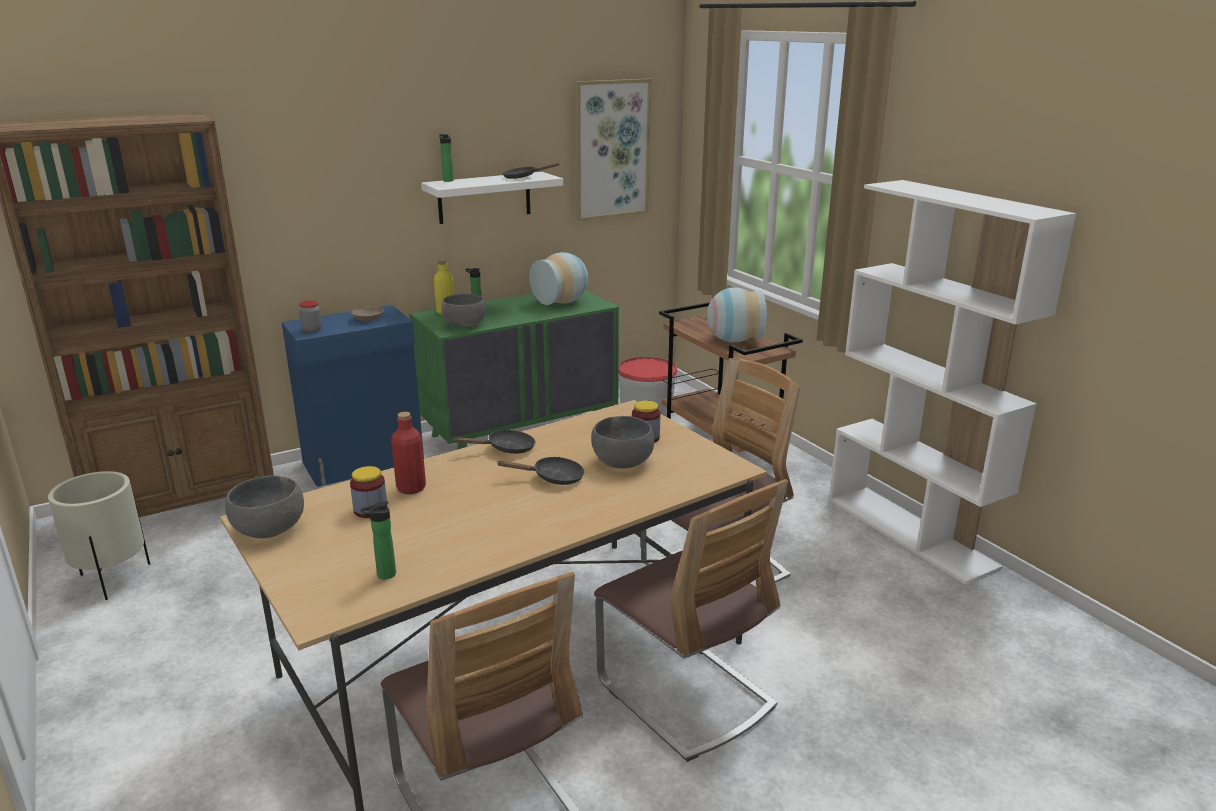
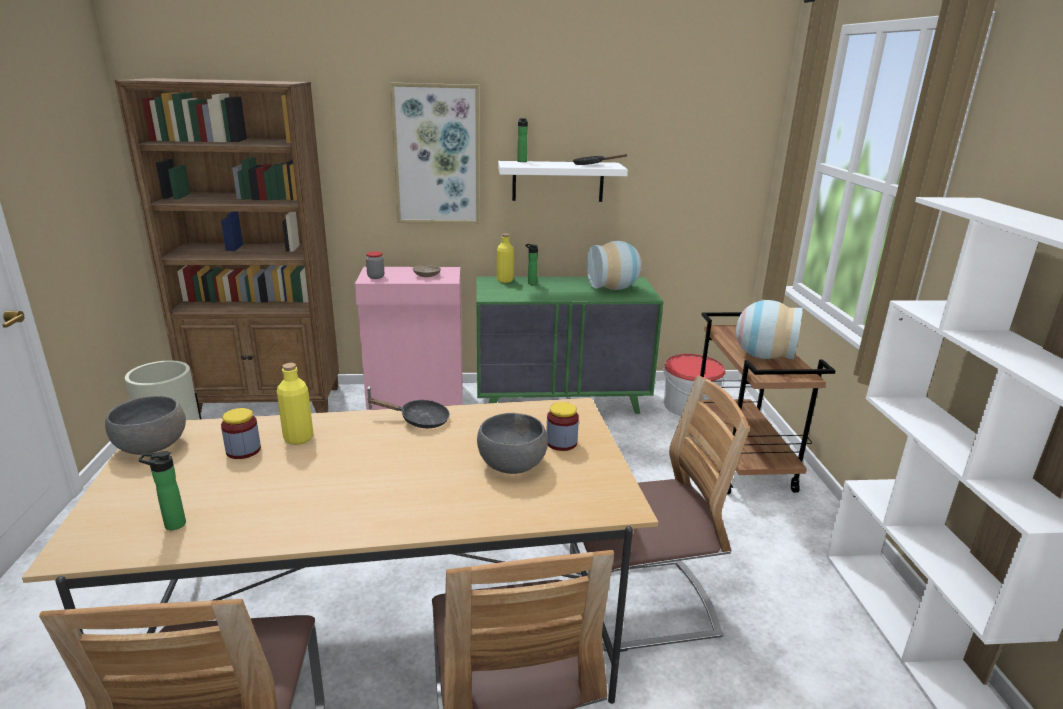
camera: 25 degrees right, 0 degrees up
blue cabinet [282,305,424,487] -> pink cabinet [355,267,462,410]
red bottle [391,412,426,494] -> yellow bottle [277,363,314,445]
grey bowl [441,294,486,328] -> none
black frying pan [496,457,585,485] -> none
picture [575,79,651,221] -> picture moved to [390,83,479,224]

